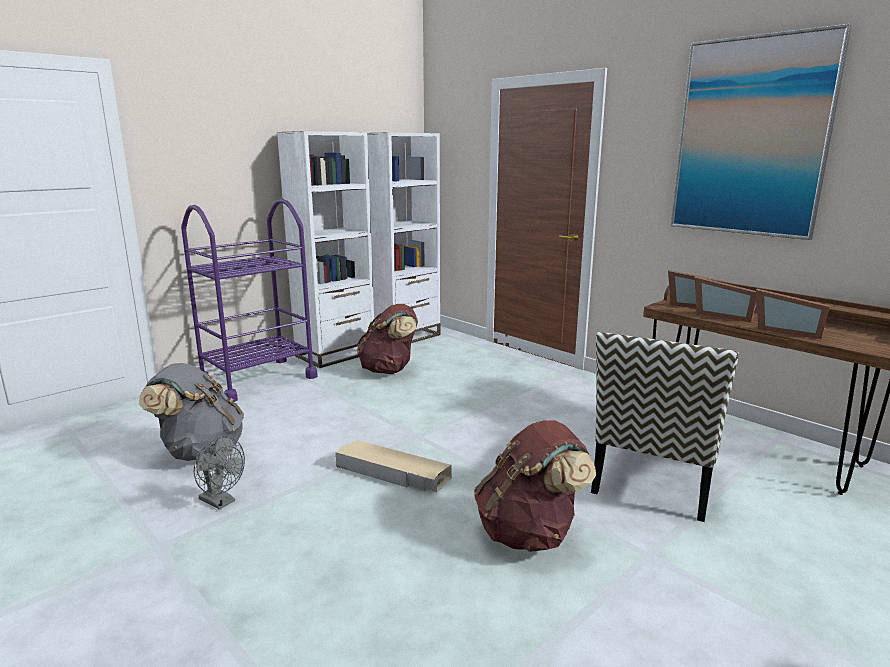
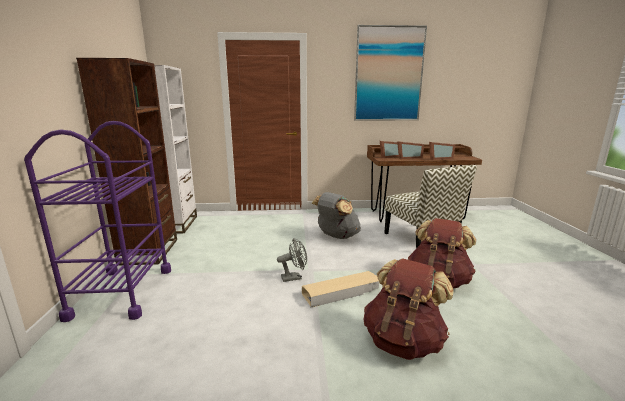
camera: 50 degrees left, 0 degrees up
grey backpack [139,363,244,461] -> grey backpack moved to [312,192,361,239]
grey fan [194,436,245,510] -> grey fan moved to [277,238,307,282]
white bookcase [277,131,374,368] -> brown bookcase [76,58,177,266]
brown backpack [357,304,418,374] -> brown backpack moved to [363,258,454,360]

